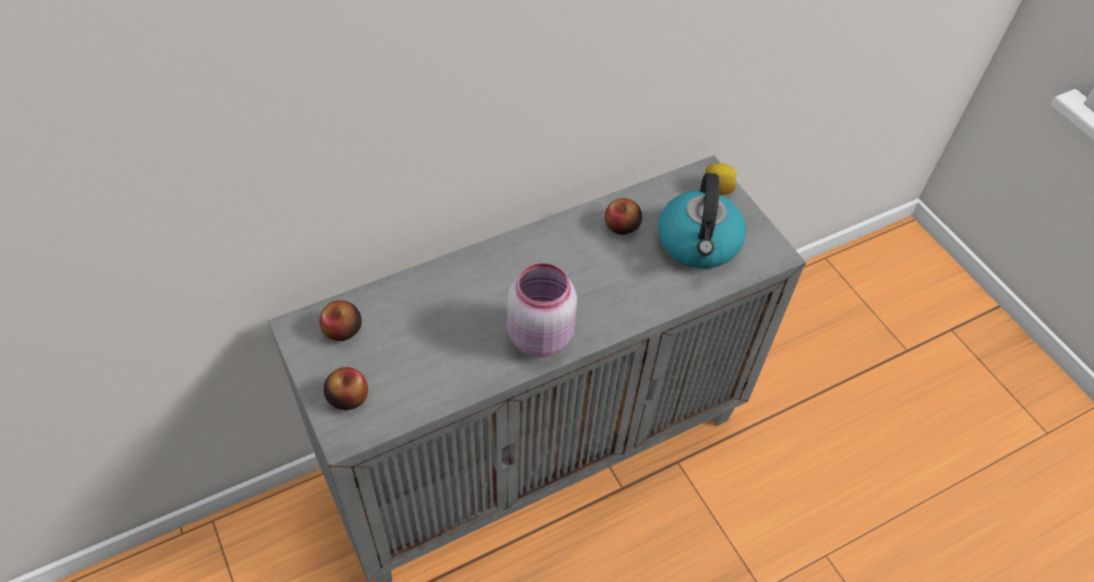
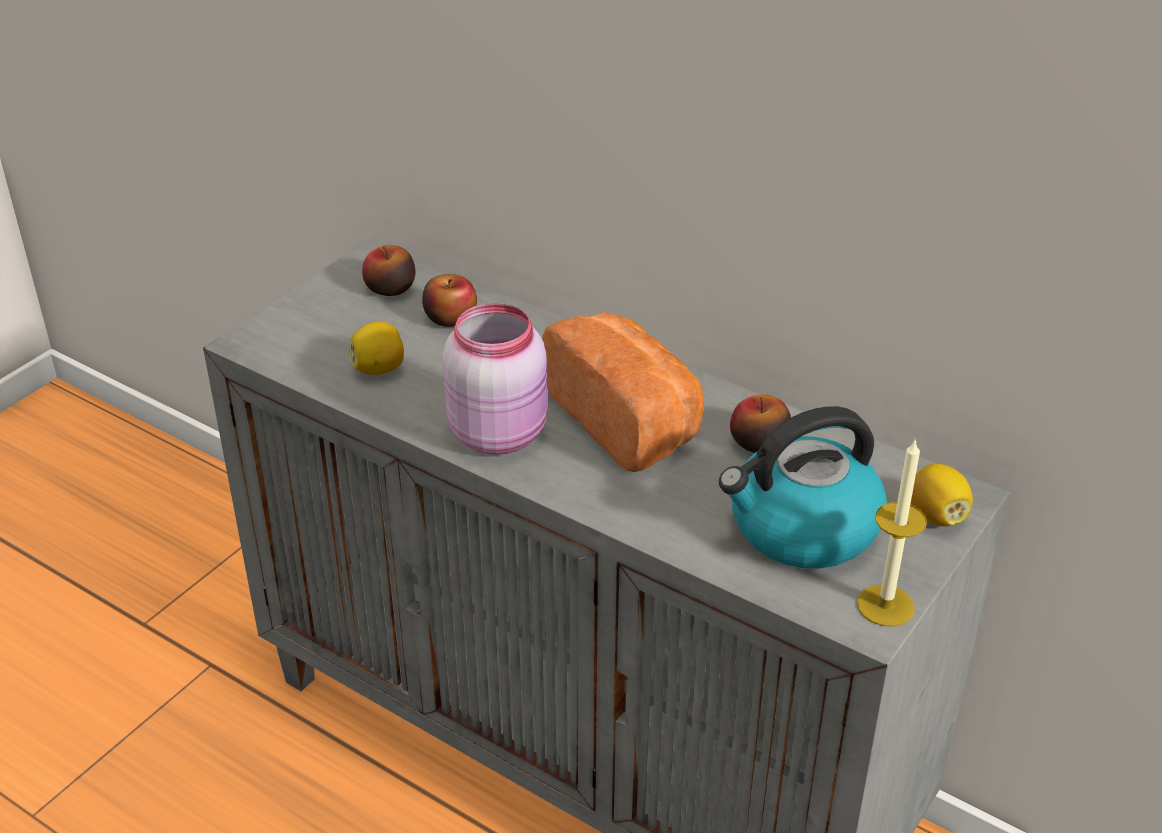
camera: 65 degrees right, 15 degrees down
apple [324,367,368,410] -> apple moved to [422,274,477,327]
none -> lemon [349,321,404,375]
none -> bread [542,312,704,472]
none -> candle [857,438,927,627]

